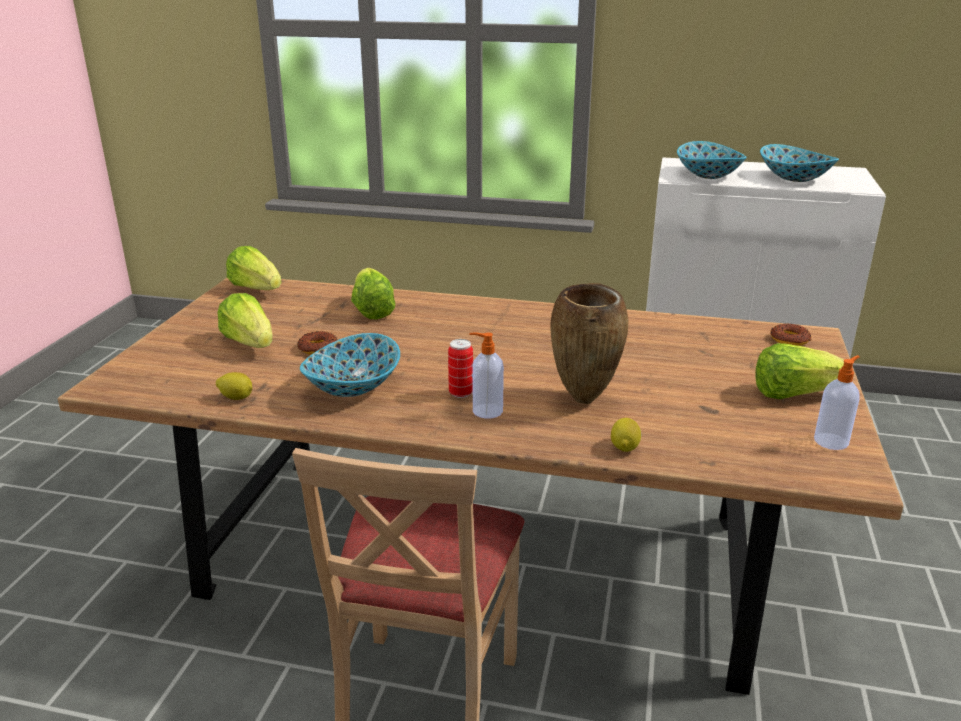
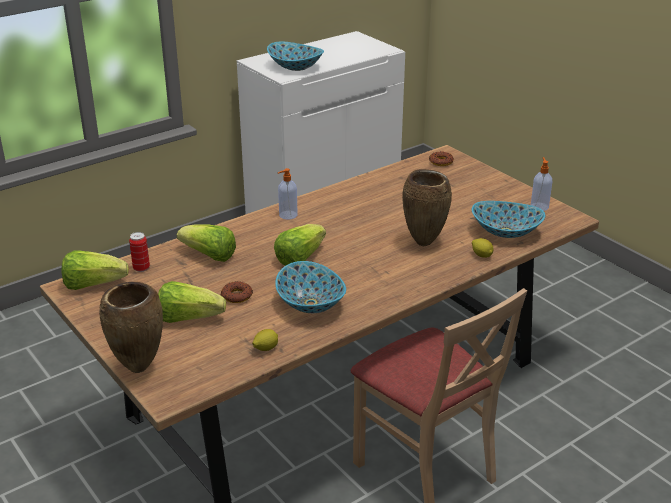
camera: 50 degrees left, 5 degrees up
can [448,339,473,398] -> can moved to [129,232,150,272]
soap dispenser [469,332,504,418] -> soap dispenser moved to [278,168,298,220]
lettuce [755,343,844,399] -> lettuce moved to [274,224,326,266]
bowl [760,144,839,182] -> bowl moved to [472,201,545,238]
none -> brown vase [99,282,163,373]

